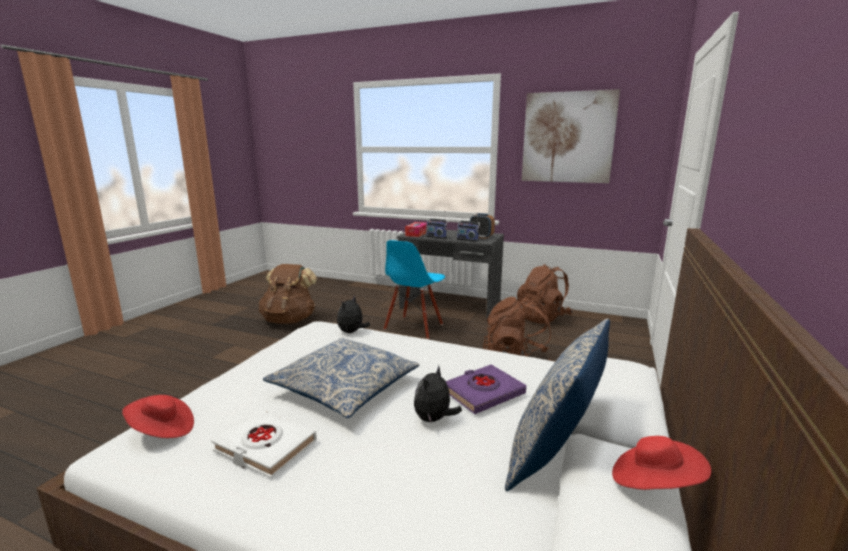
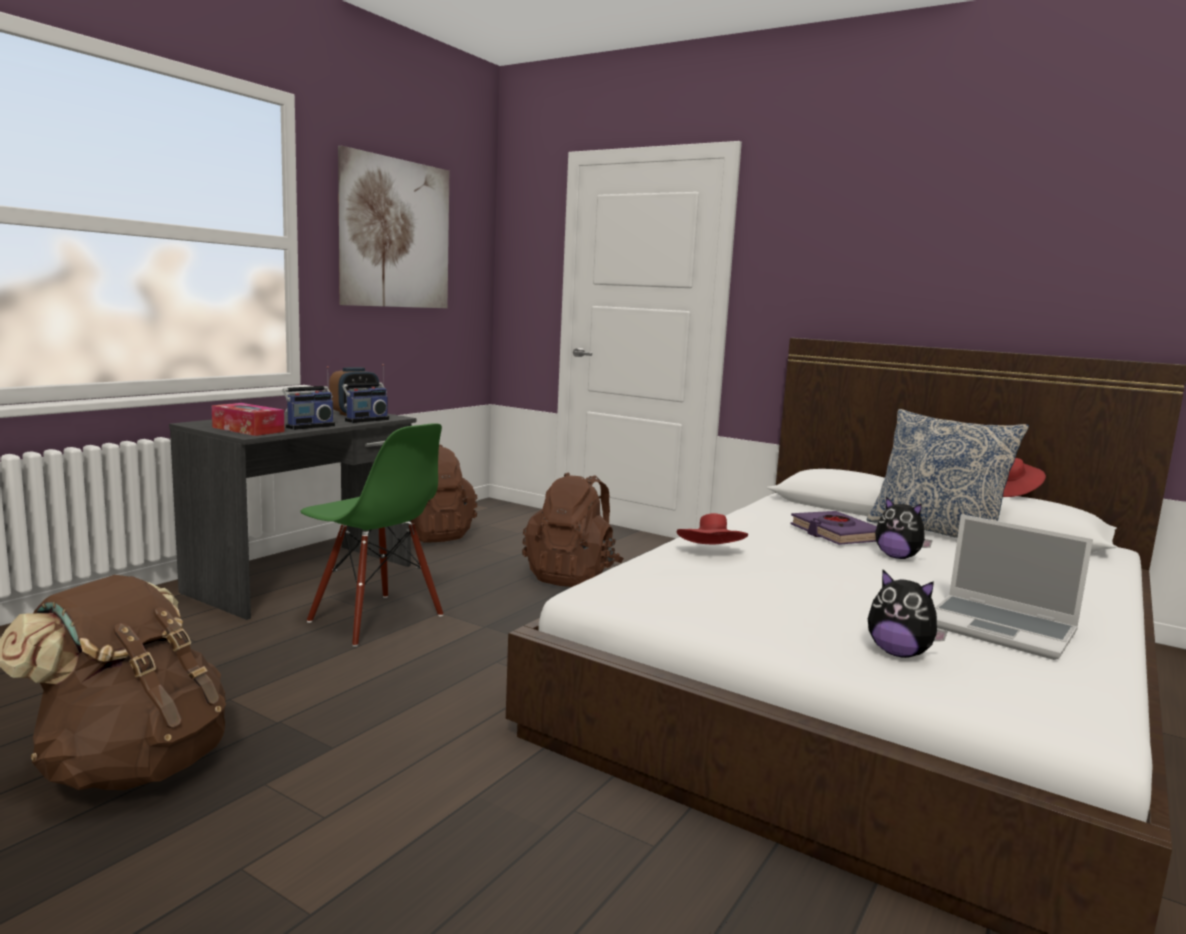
camera: 80 degrees left, 5 degrees down
red hat [122,395,194,438] -> red hat moved to [677,513,748,544]
white book [211,410,317,478] -> laptop [935,514,1093,660]
pillow [263,338,419,418] -> none
plush toy [337,295,370,333] -> plush toy moved to [868,570,948,658]
blue chair [384,240,445,339] -> green chair [300,423,443,647]

